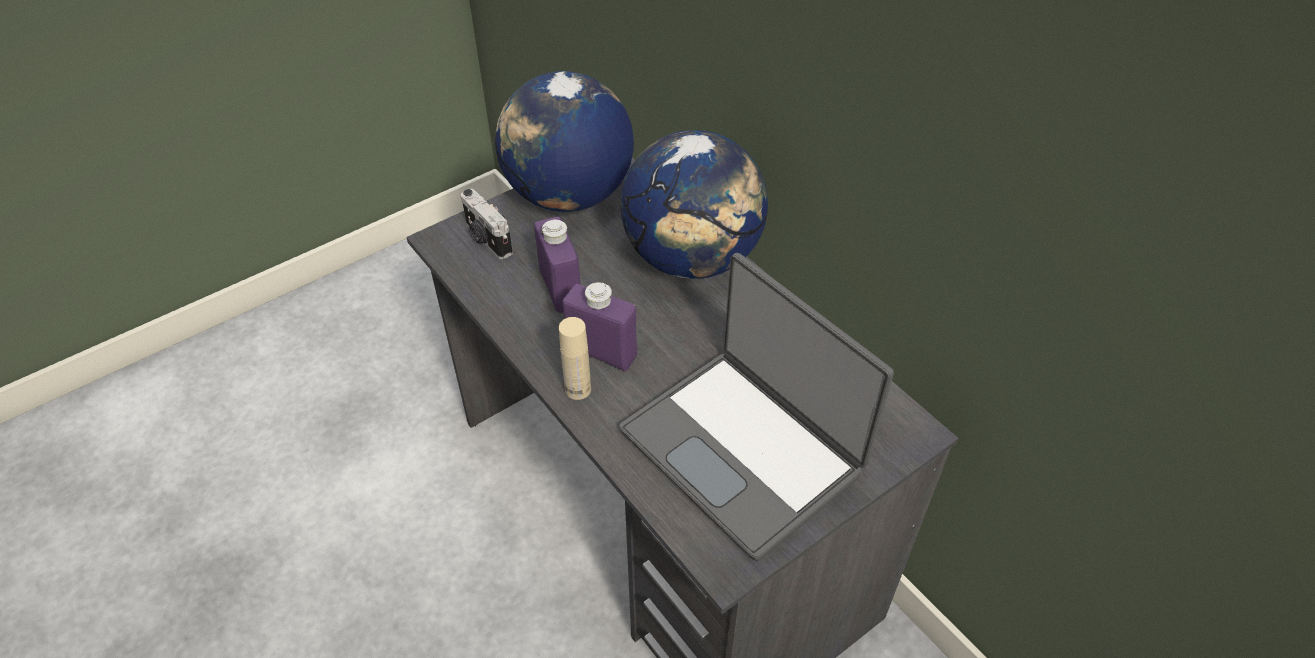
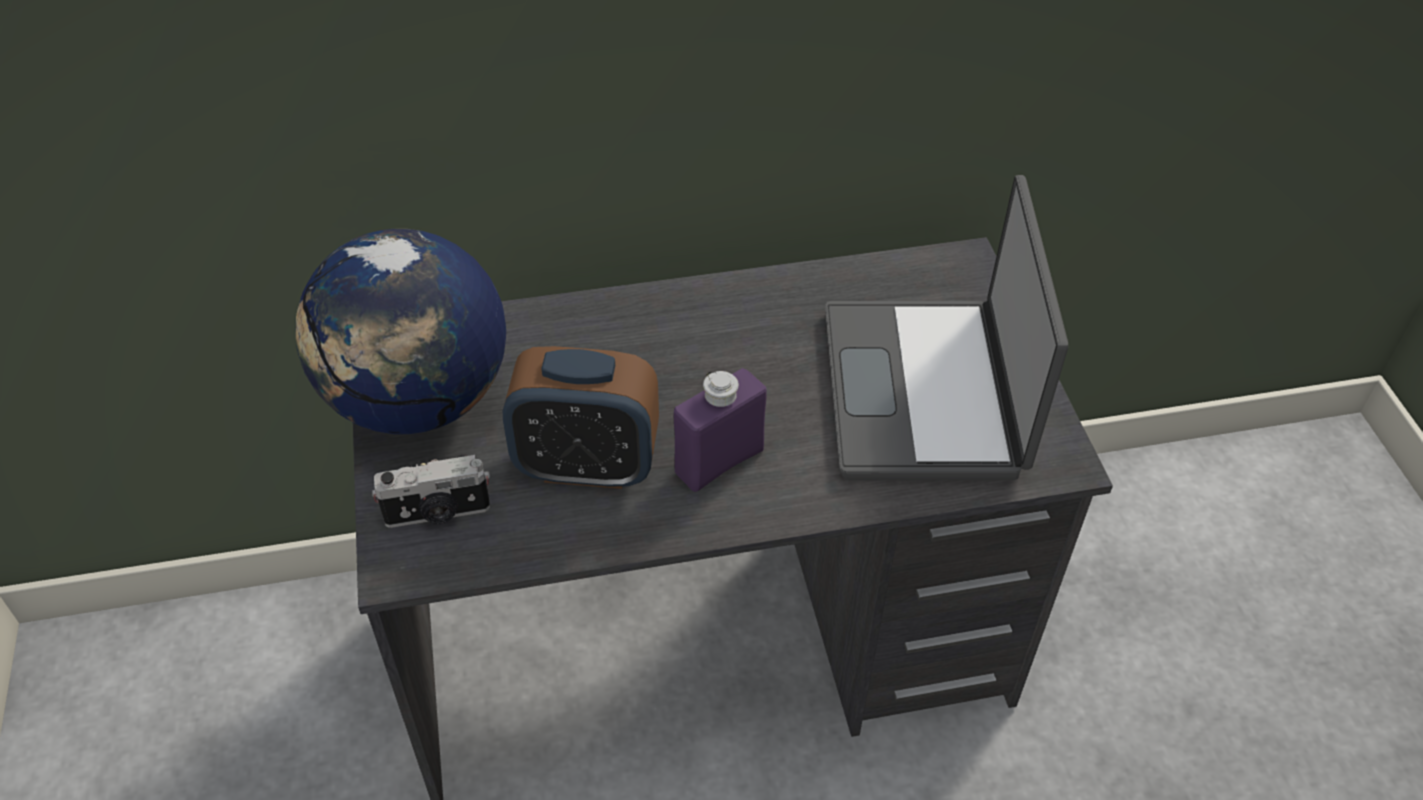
camera: 65 degrees left, 0 degrees up
purple bottle [534,217,581,313] -> alarm clock [503,346,659,489]
beige bottle [559,317,591,400] -> none
laptop [619,253,894,561] -> laptop turned 105 degrees clockwise [825,175,1068,480]
globe [620,130,768,279] -> none

